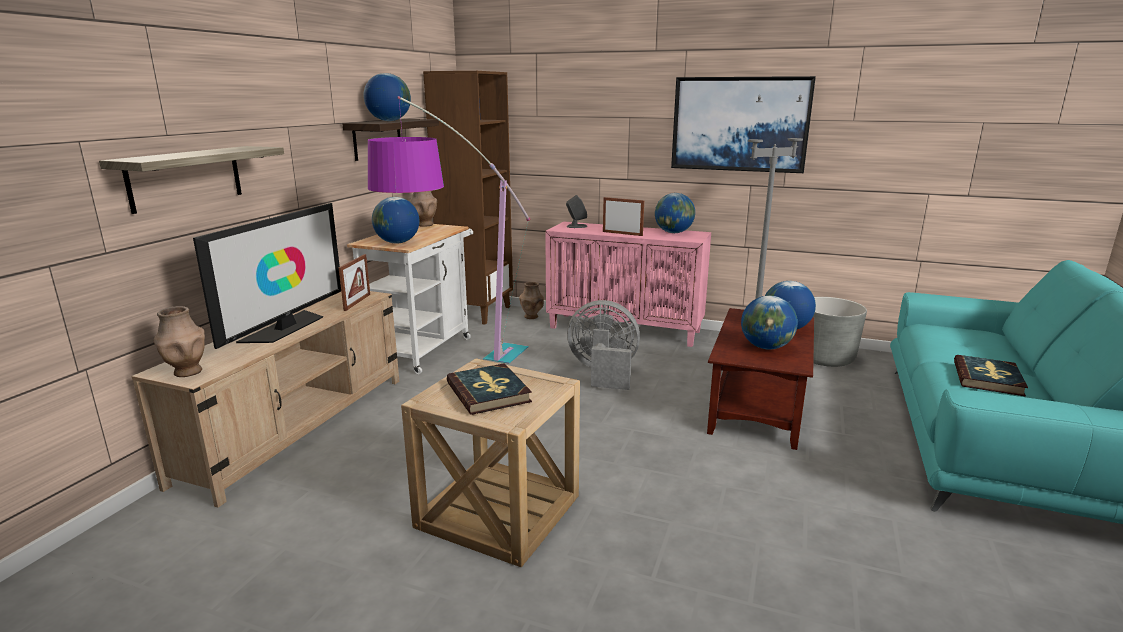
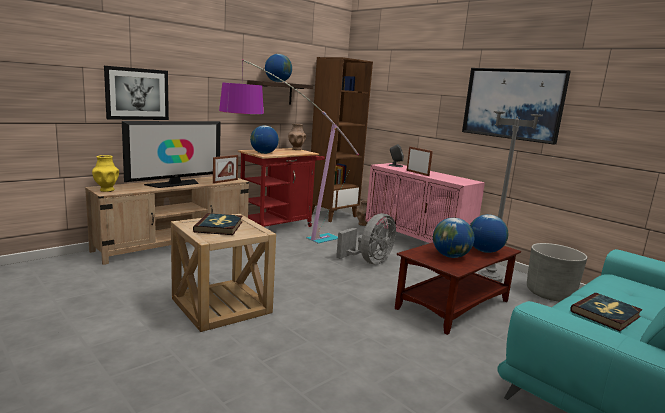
camera: 25 degrees right, 5 degrees down
shelf [99,146,284,214] -> picture [104,66,169,120]
brown vase [154,306,205,377] -> yellow vase [92,155,119,192]
white cart [347,224,473,374] -> red cart [238,148,325,227]
grey fan [567,300,640,390] -> grey fan turned 90 degrees clockwise [336,213,396,264]
globe [655,193,695,233] -> none

